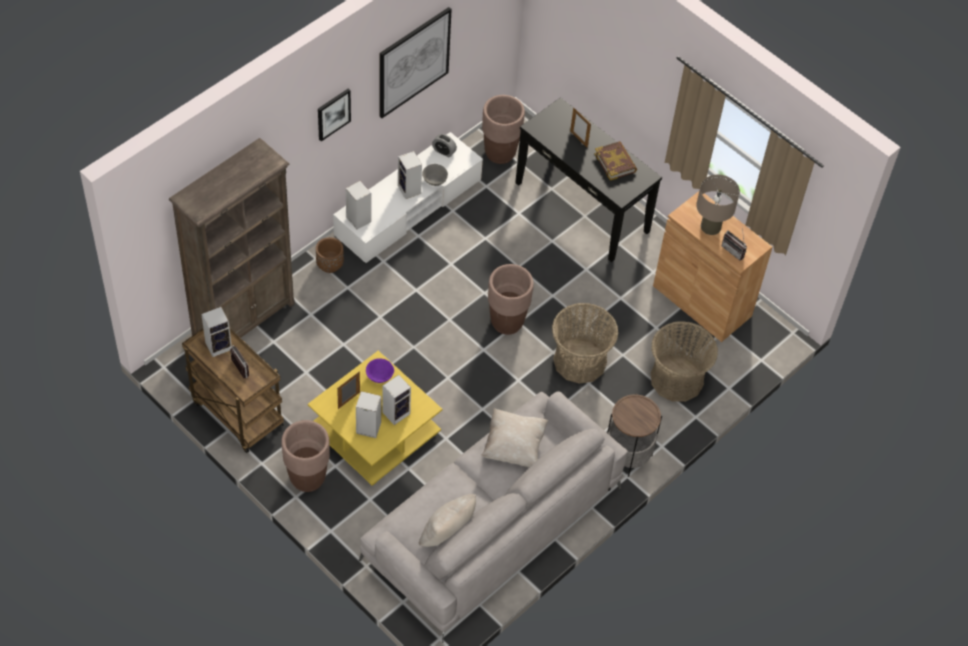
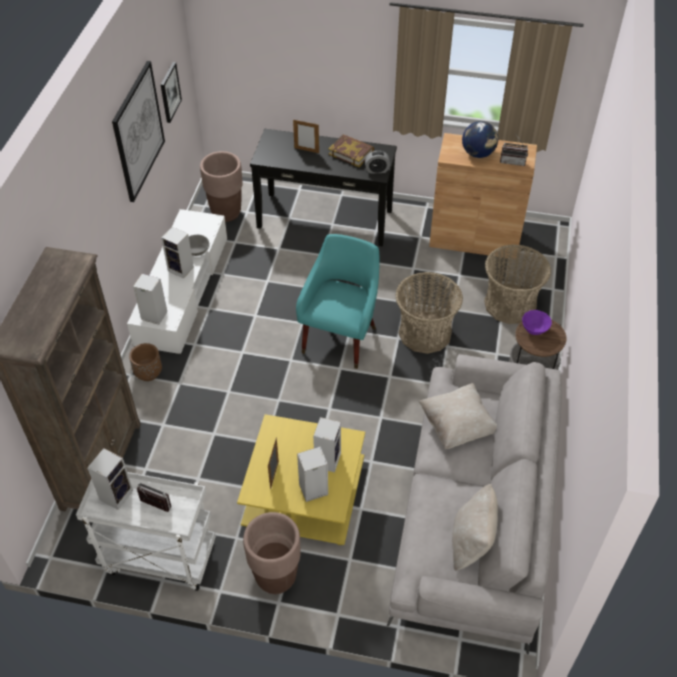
camera: 30 degrees left, 5 degrees down
brown cart [182,329,284,453] -> white cart [76,472,216,591]
picture [318,89,351,141] -> picture moved to [160,62,182,123]
purple bowl [366,358,394,383] -> purple bowl moved to [522,310,552,335]
alarm clock [432,134,457,157] -> alarm clock moved to [365,151,390,174]
brown planter [488,264,534,335] -> turquoise armchair [296,234,380,369]
beige table lamp [696,175,740,235] -> globe [462,121,498,158]

